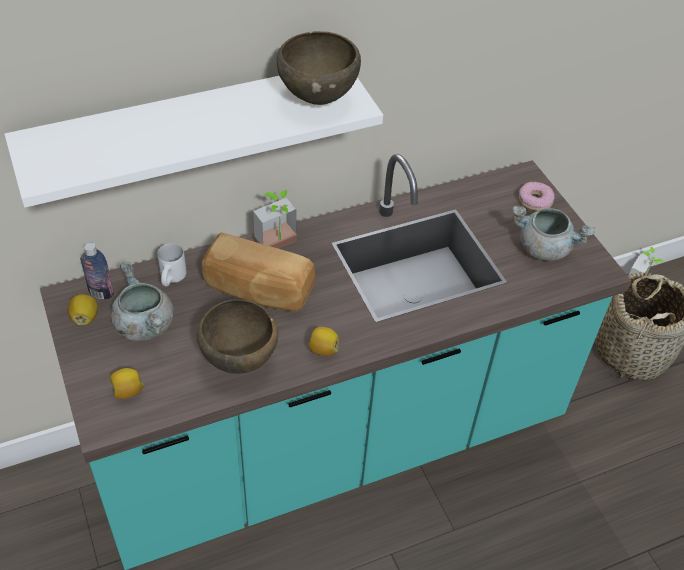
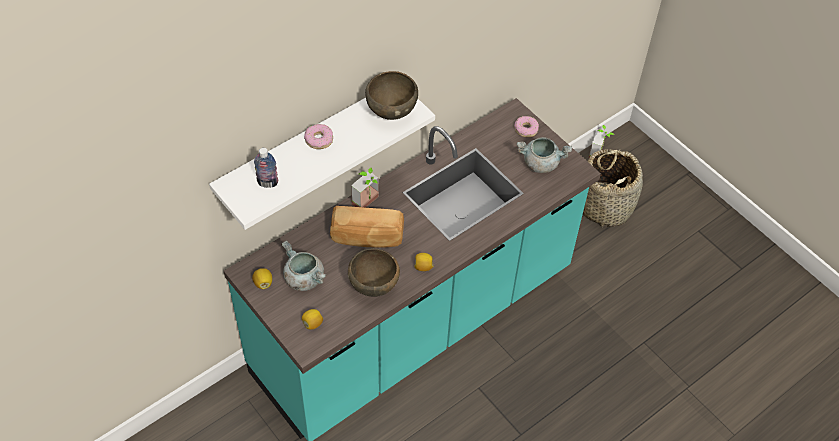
camera: 15 degrees left, 5 degrees up
bottle [80,243,114,299] -> bottle moved to [254,148,278,188]
white mug [157,243,187,287] -> none
none -> donut [304,124,333,149]

